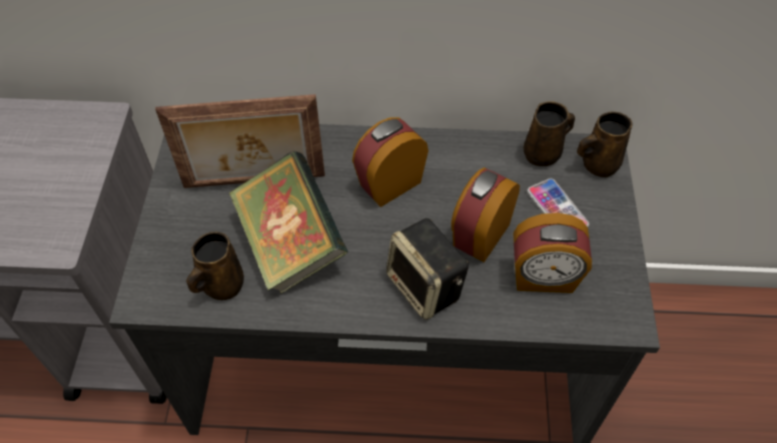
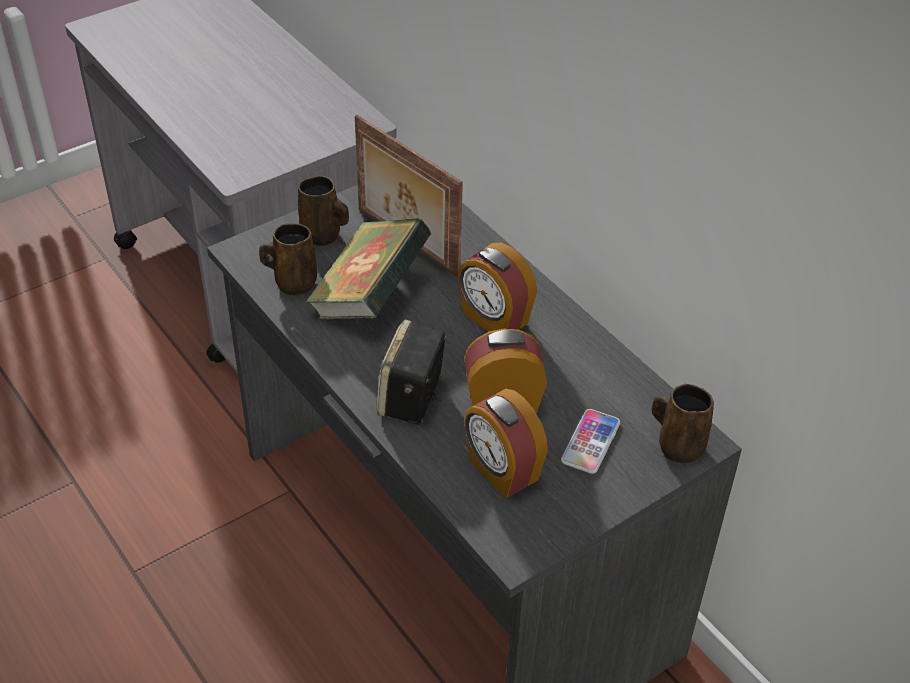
camera: 50 degrees right, 10 degrees down
alarm clock [352,117,429,207] -> alarm clock turned 150 degrees counterclockwise [458,243,537,331]
brown mug [524,101,575,166] -> brown mug moved to [298,175,349,246]

